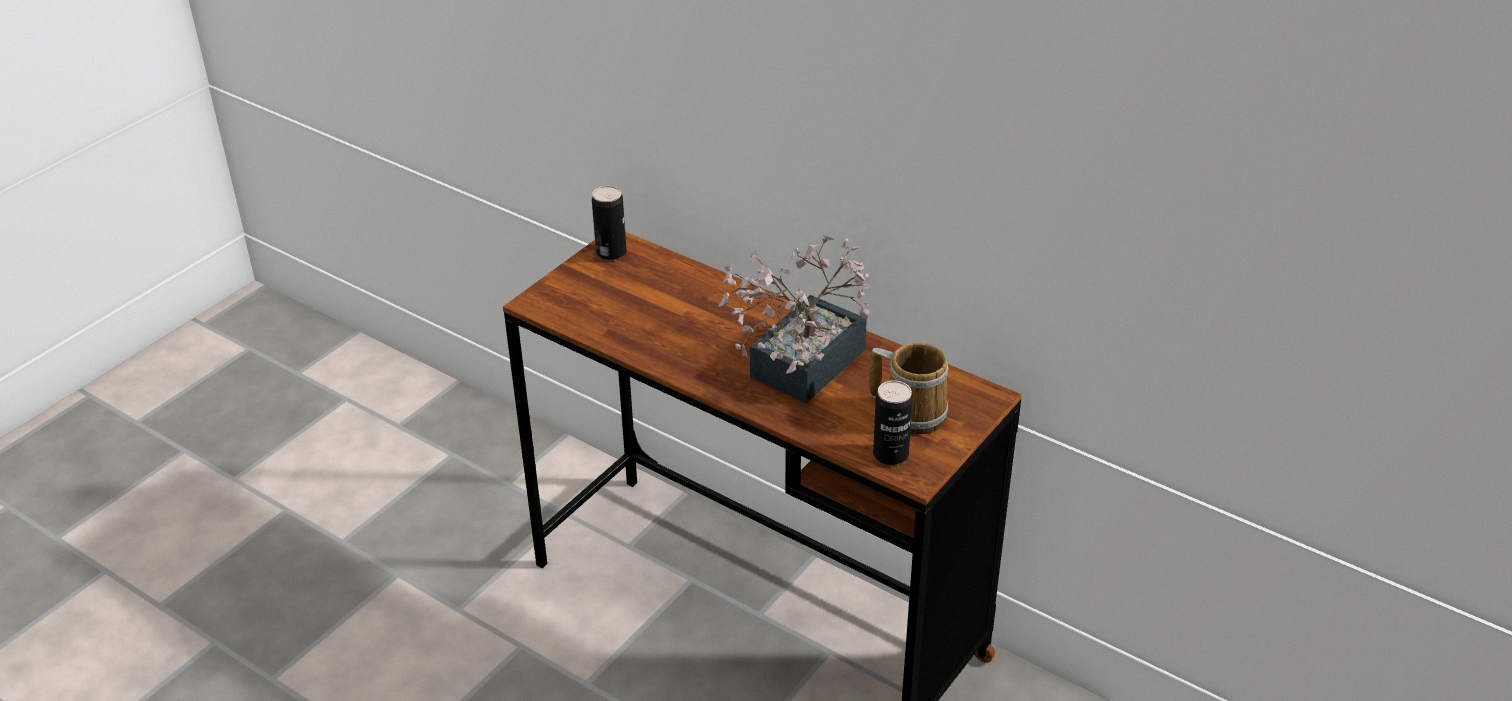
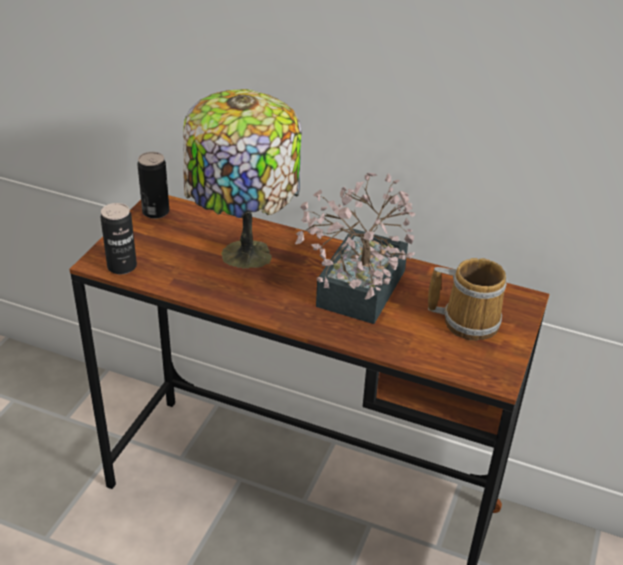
camera: 15 degrees left, 0 degrees up
can [873,381,913,465] -> can moved to [100,203,137,274]
none -> table lamp [183,89,302,269]

